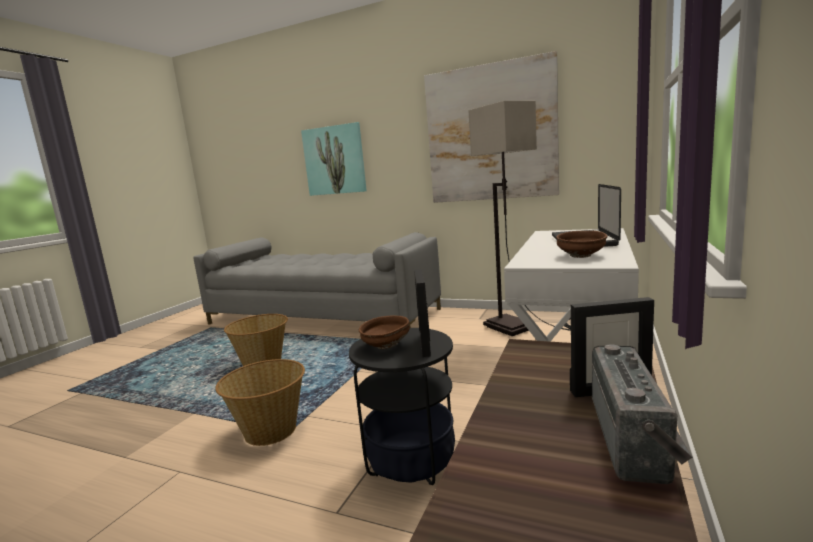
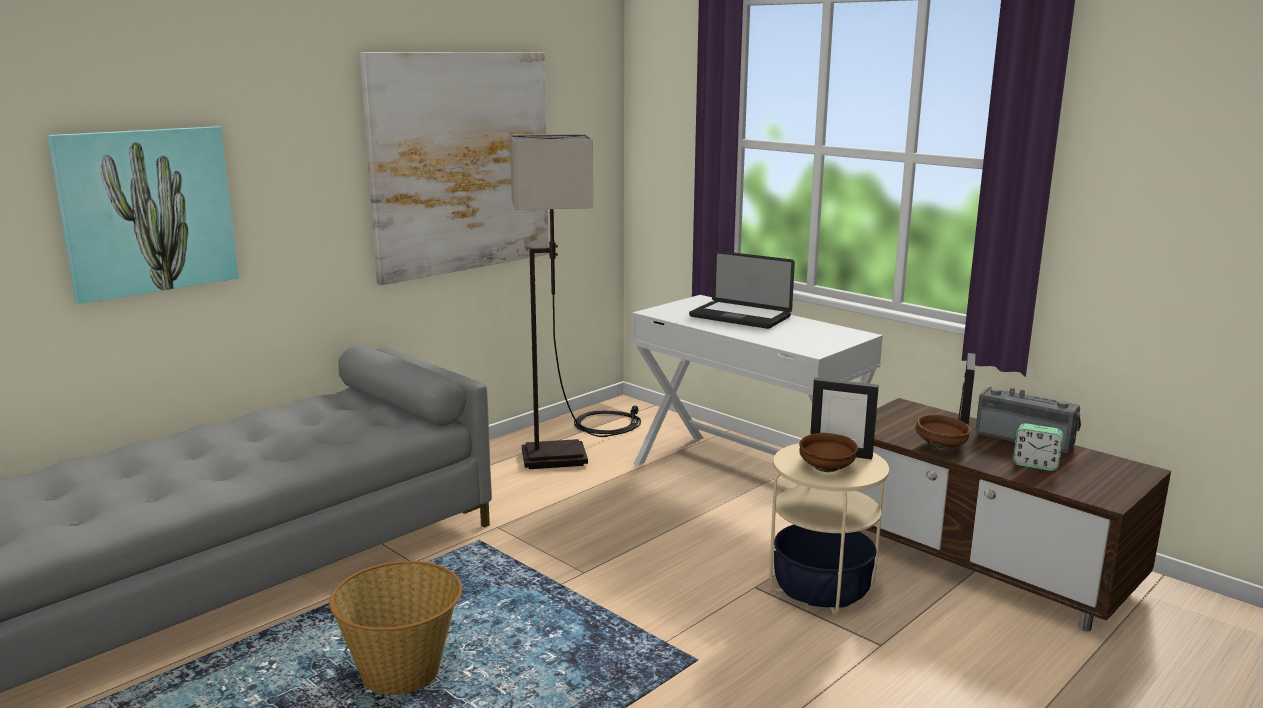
camera: 70 degrees left, 5 degrees up
basket [215,359,305,446] -> none
black side table [349,328,455,485] -> beige side table [769,443,889,615]
brown bowl [556,231,607,258] -> brown bowl moved to [915,414,971,450]
none -> alarm clock [1013,423,1063,471]

